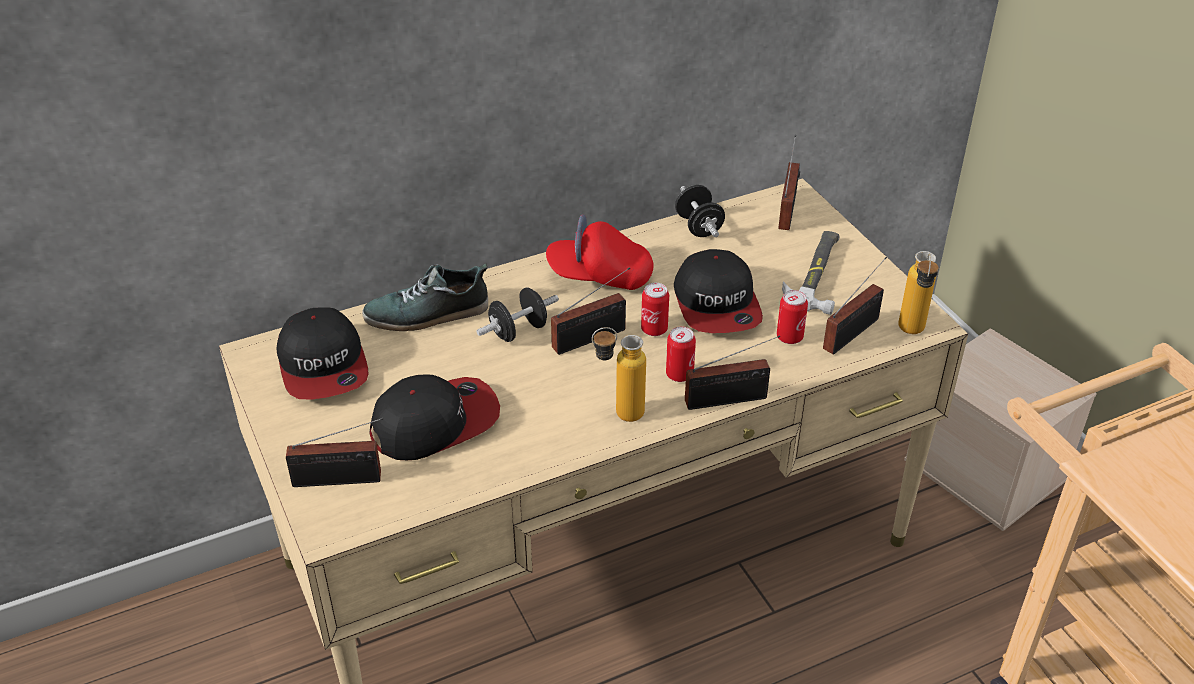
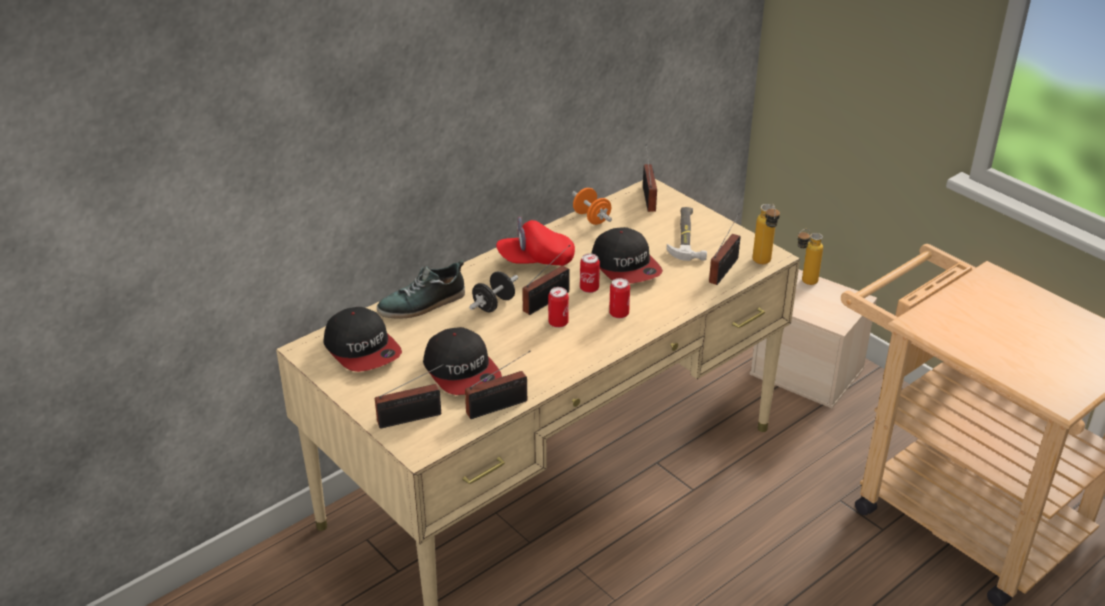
camera: 15 degrees left, 5 degrees down
cap [369,374,500,460] -> cap turned 105 degrees clockwise [423,327,502,395]
bottle [592,327,646,422] -> bottle moved to [797,229,823,285]
black dumbbell [675,185,725,237] -> orange dumbbell [572,188,612,225]
radio [685,335,780,410] -> radio moved to [465,351,531,419]
can [777,290,808,344] -> can moved to [548,287,569,328]

